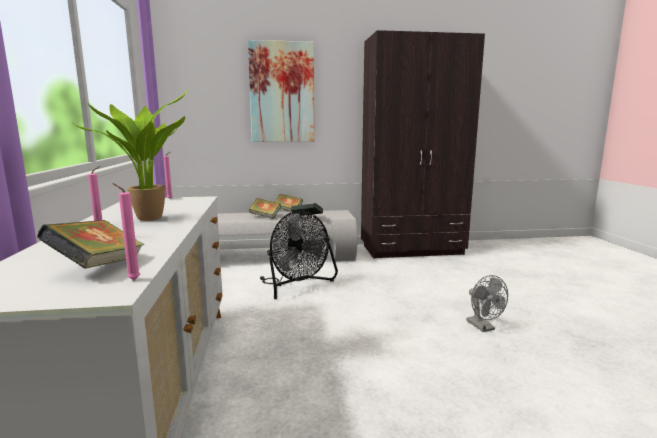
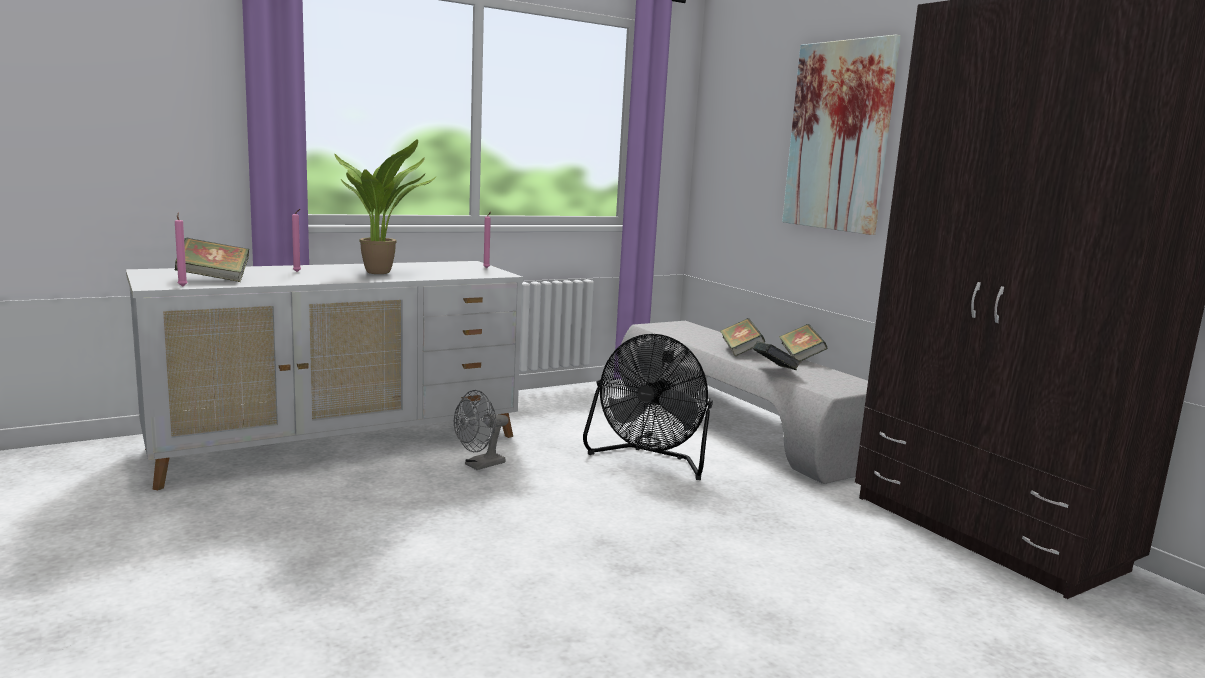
camera: 65 degrees right, 0 degrees up
grey fan [466,275,508,332] -> grey fan moved to [454,390,509,470]

